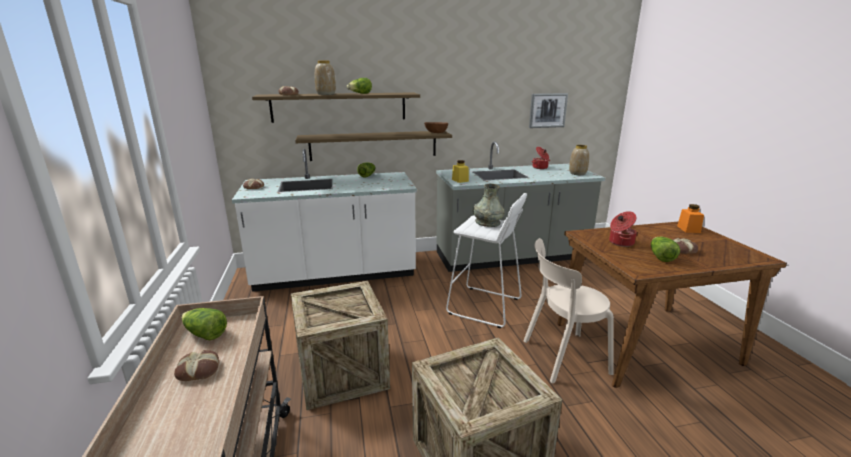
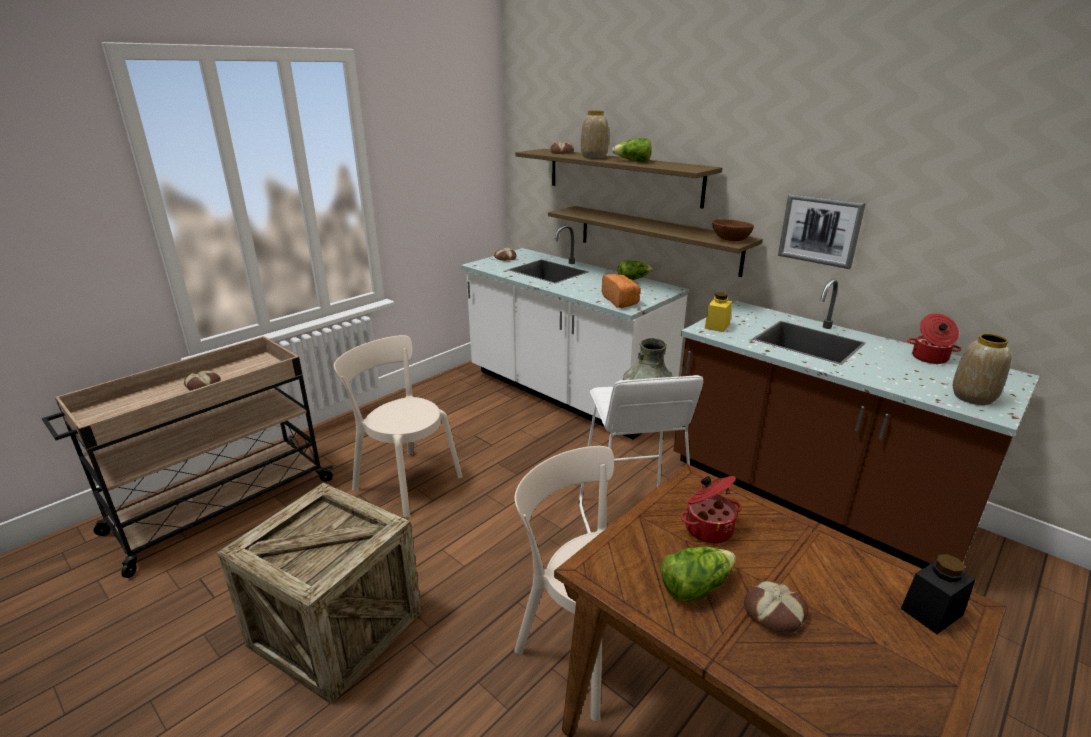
camera: 55 degrees right, 5 degrees up
lettuce [181,308,227,340] -> none
crate [291,281,390,410] -> beige chair [334,335,463,518]
grey counter [436,142,605,272] -> brown counter [673,279,1040,569]
picture [529,93,568,128] -> picture moved to [778,194,866,269]
orange jar [677,204,704,233] -> black jar [901,554,976,634]
none -> bread [602,274,641,308]

